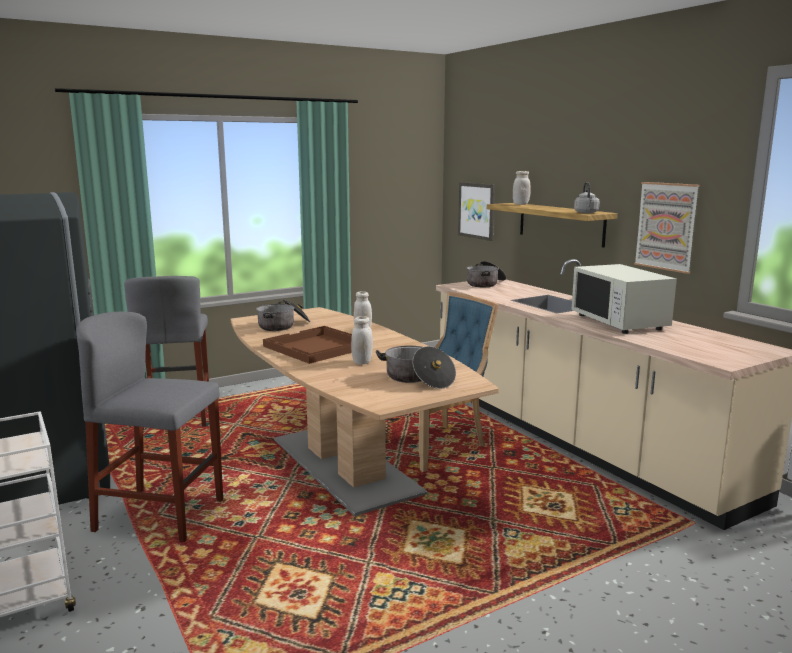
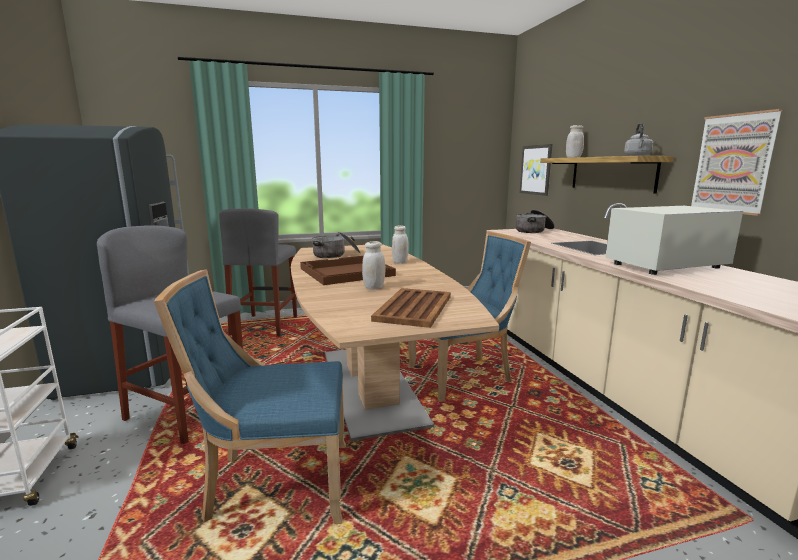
camera: 15 degrees right, 0 degrees up
cooking pot [376,346,456,389] -> brown tray [371,288,451,328]
white microwave [571,264,677,334] -> white microwave turned 75 degrees clockwise [605,206,743,275]
none -> blue chair [154,270,346,524]

